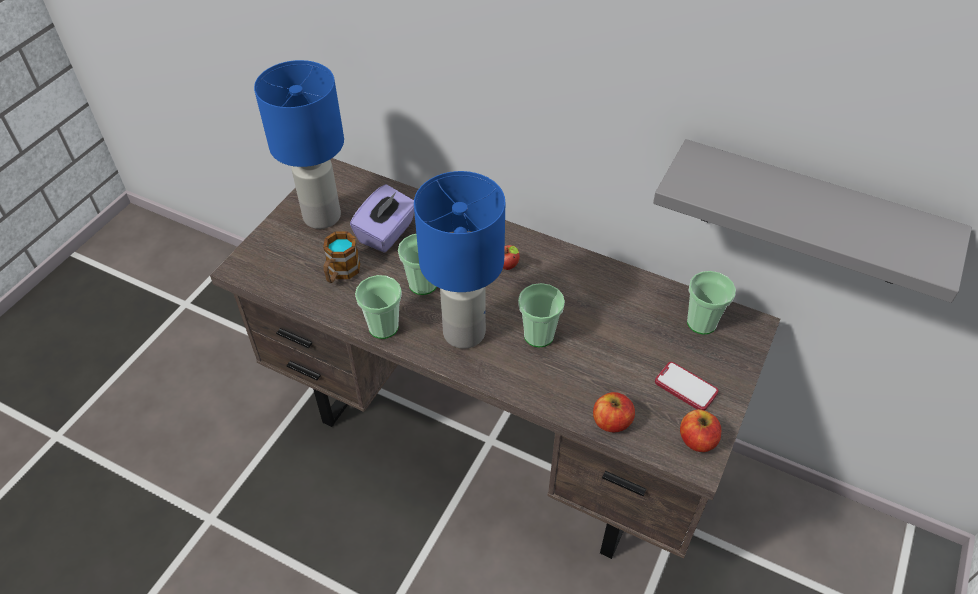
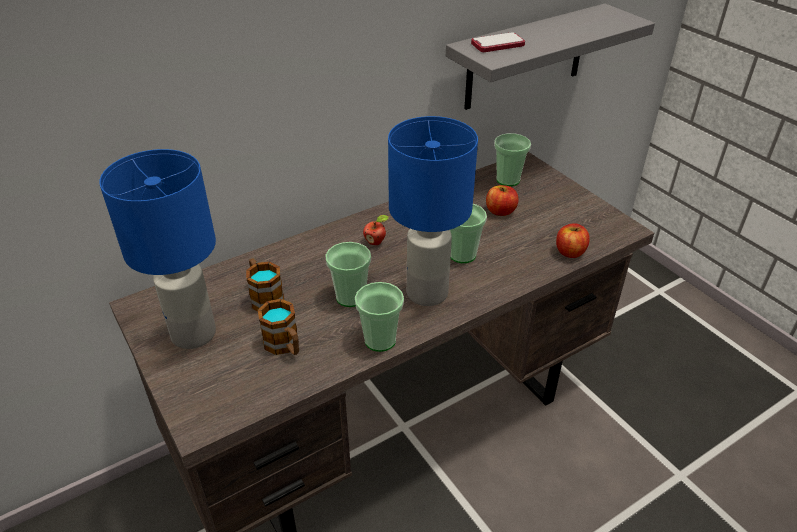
camera: 60 degrees left, 10 degrees down
purple tissue box [350,184,414,253] -> mug [246,259,284,312]
phone [655,362,718,411] -> phone moved to [471,32,525,52]
apple [680,409,721,452] -> apple moved to [486,185,518,216]

